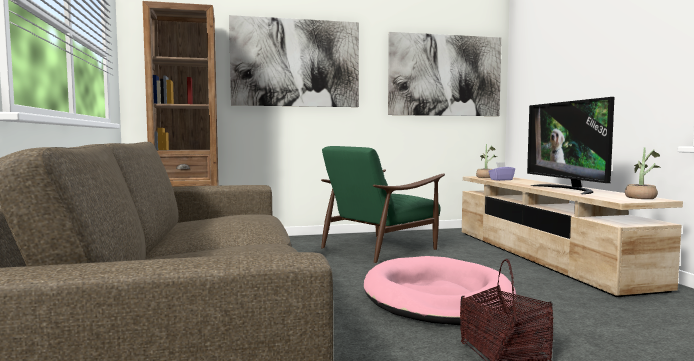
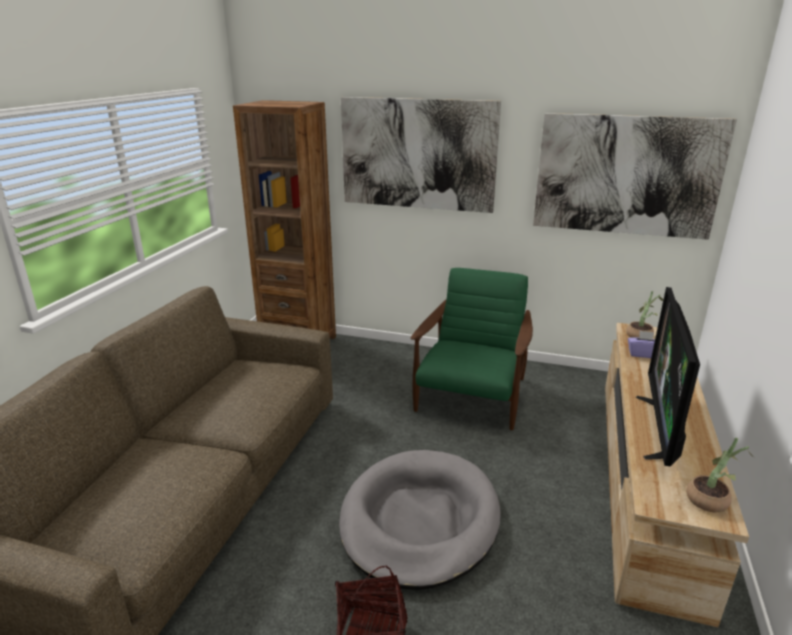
camera: 30 degrees right, 20 degrees up
green armchair [321,146,445,263] -> green armchair turned 120 degrees clockwise [411,268,533,430]
pink dog bed [364,256,517,325] -> grey dog bed [339,450,501,590]

